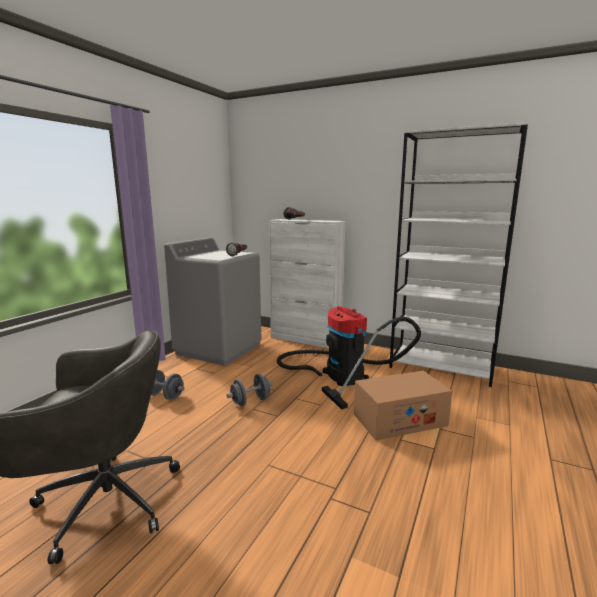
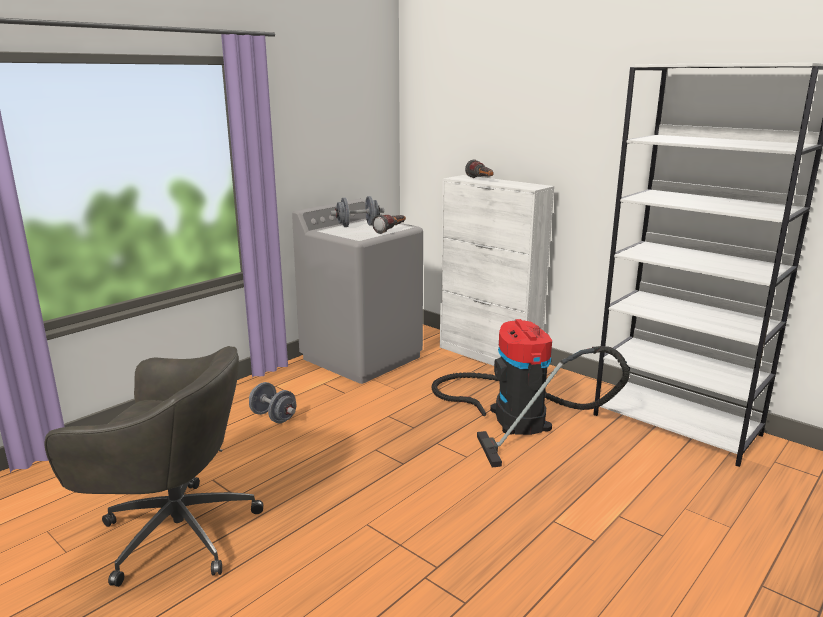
camera: 15 degrees right, 5 degrees up
grey dumbbell [227,374,273,406] -> grey dumbbell moved to [330,196,384,227]
cardboard box [354,371,452,440] -> none

